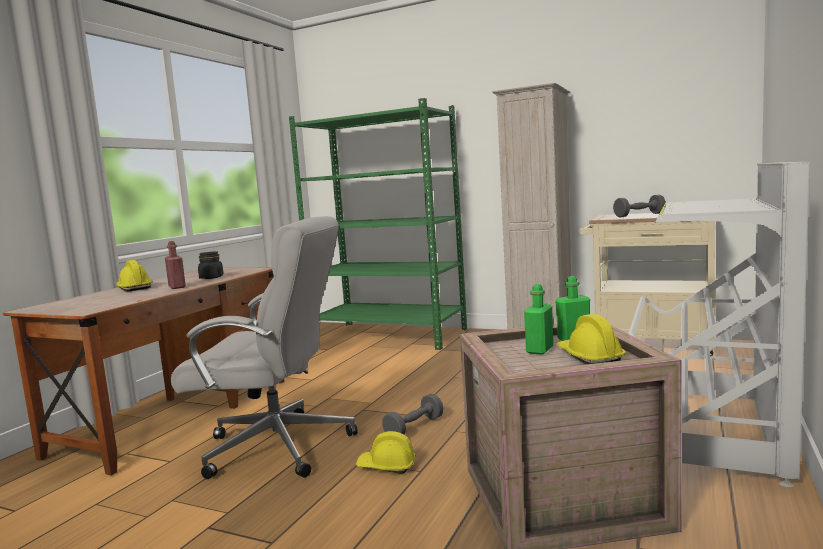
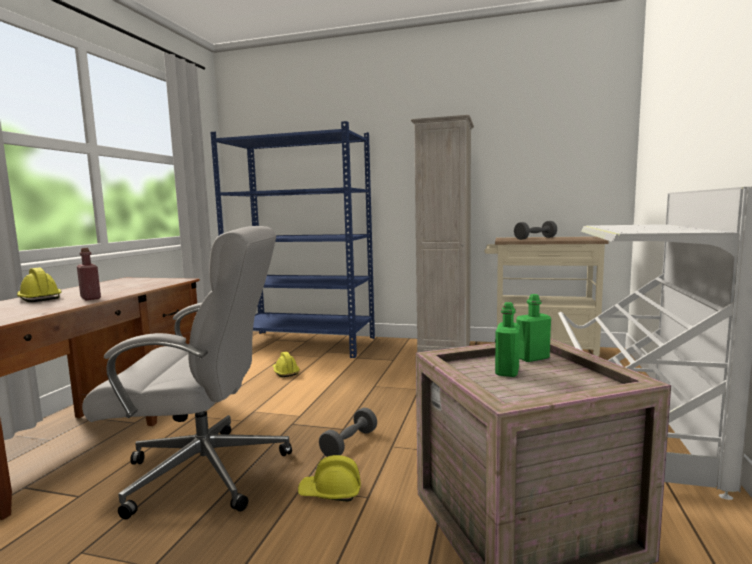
camera: 10 degrees left, 0 degrees up
black jar [198,252,224,279] -> none
green bookcase [289,98,467,350] -> blue bookcase [211,121,375,358]
yellow hard hat [556,314,626,364] -> yellow hard hat moved to [273,352,300,377]

